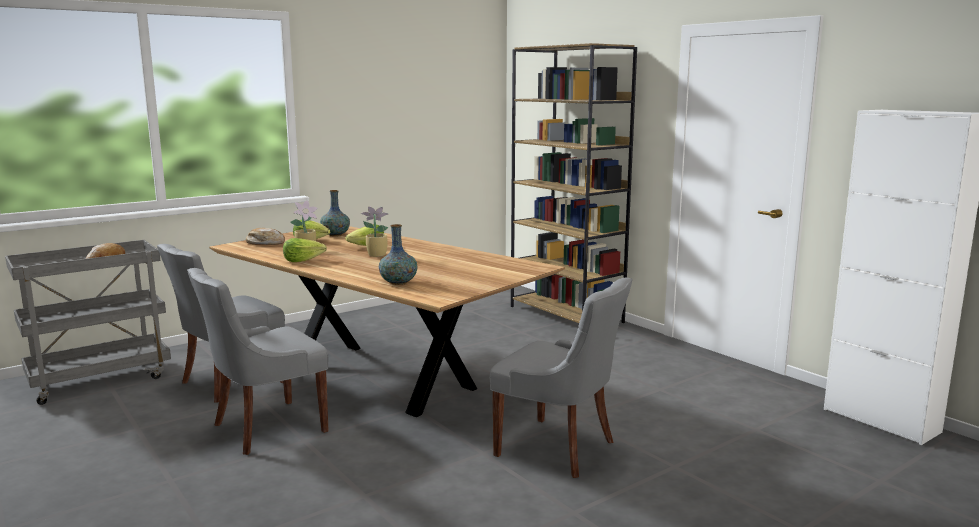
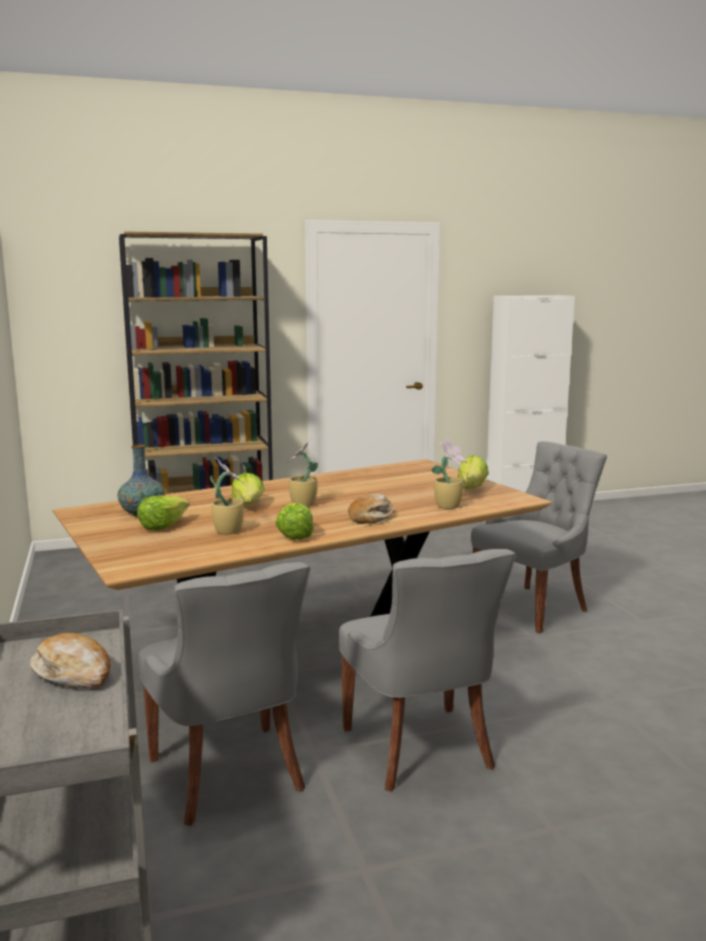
camera: 70 degrees left, 0 degrees up
bread [246,228,285,245] -> bread moved to [348,494,393,524]
vase [379,224,418,285] -> potted plant [431,438,467,509]
none -> lettuce [458,455,489,490]

